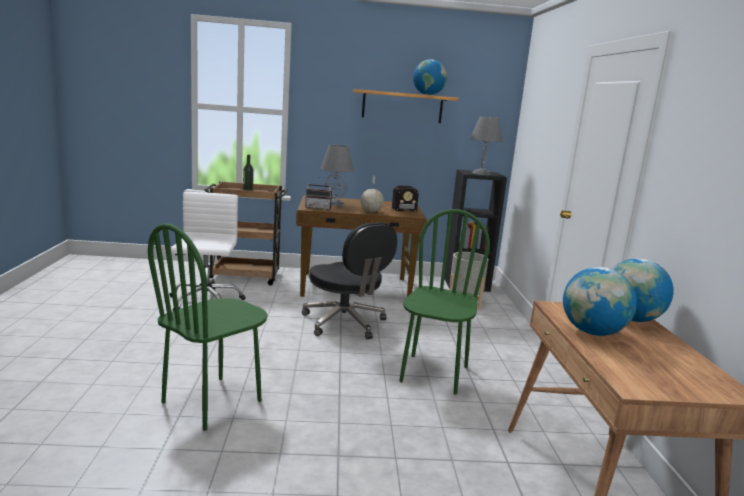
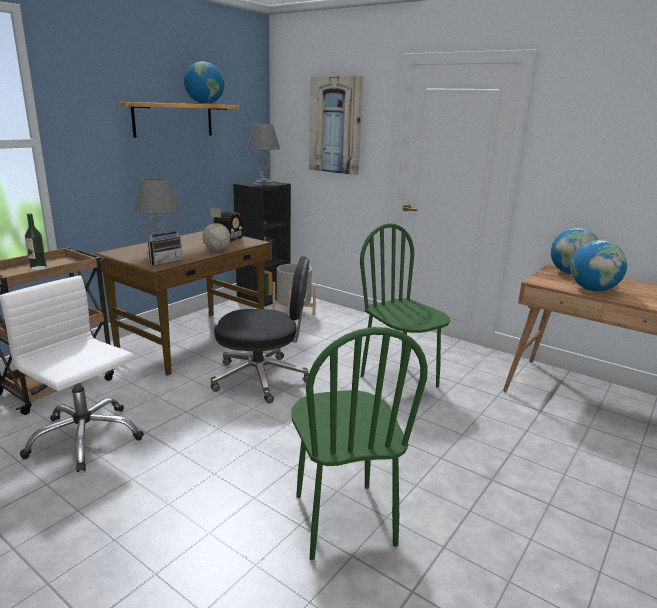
camera: 50 degrees left, 5 degrees up
none -> picture [309,76,363,175]

